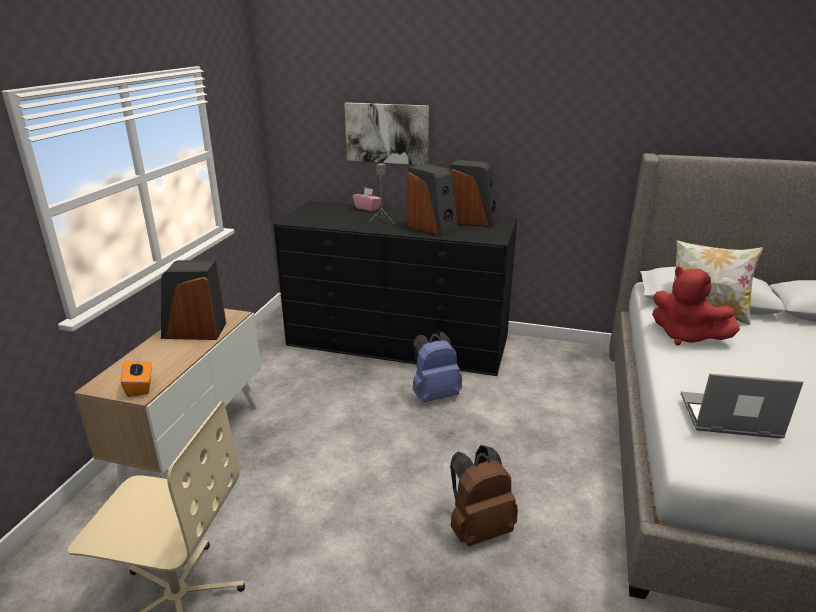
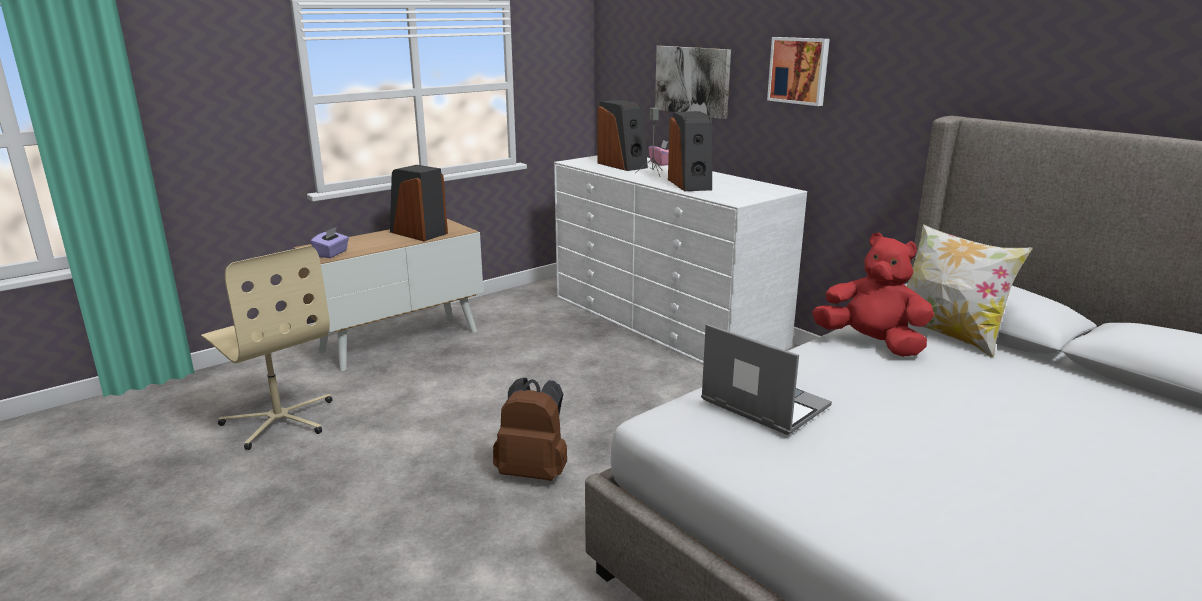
camera: 35 degrees right, 5 degrees down
orange tissue box [120,356,151,397] -> purple tissue box [310,227,349,258]
black dresser [273,201,517,376] -> white dresser [554,155,807,364]
blue backpack [413,332,462,402] -> none
speaker [450,160,498,227] -> speaker moved to [597,100,648,171]
red plush toy [652,267,740,345] -> red plush toy turned 135 degrees clockwise [812,233,934,357]
none -> picture [767,37,830,106]

